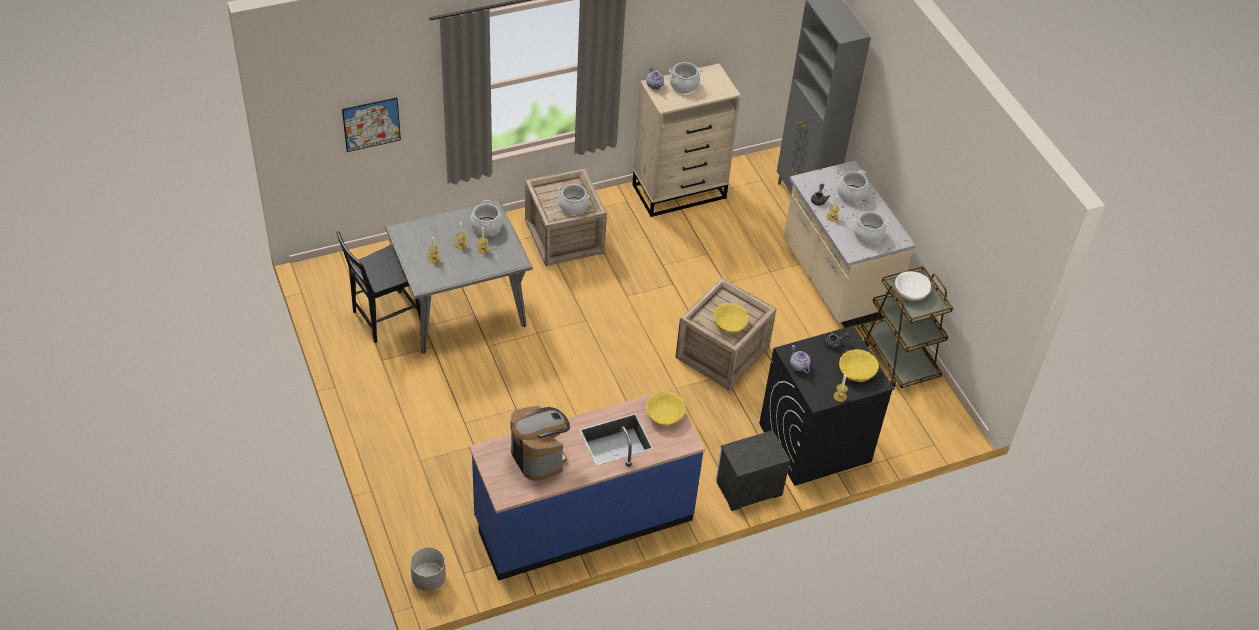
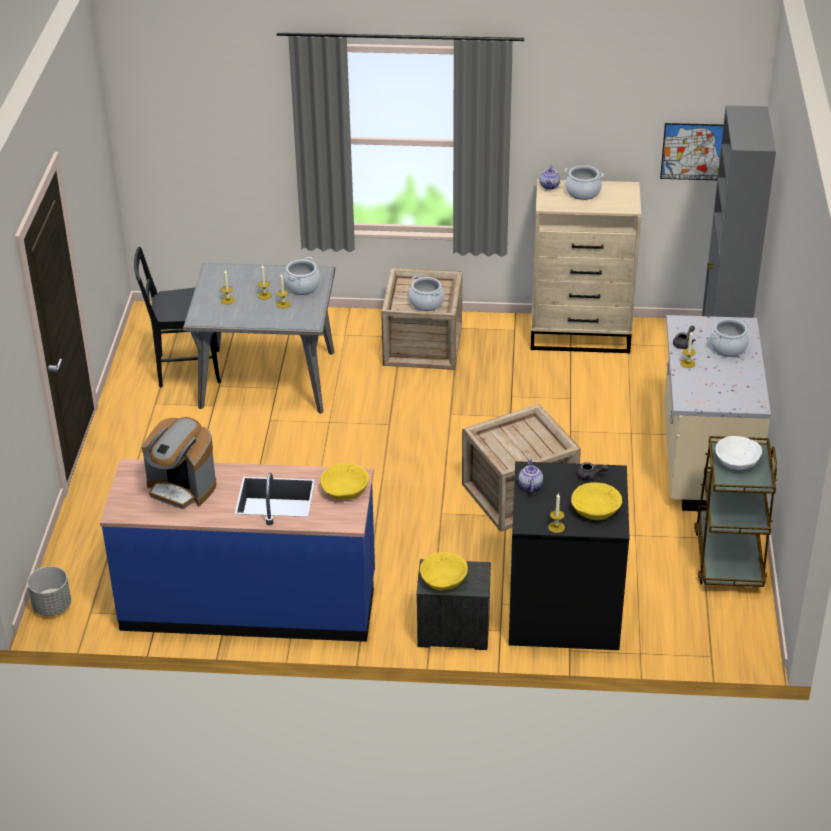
camera: 30 degrees right, 10 degrees down
picture [342,97,401,152] -> picture moved to [660,123,724,180]
coffee machine [510,406,570,481] -> coffee machine turned 120 degrees clockwise [142,417,216,509]
yellow bowl [714,303,749,334] -> yellow bowl moved to [420,552,468,591]
cooking pot [854,211,889,244] -> none

